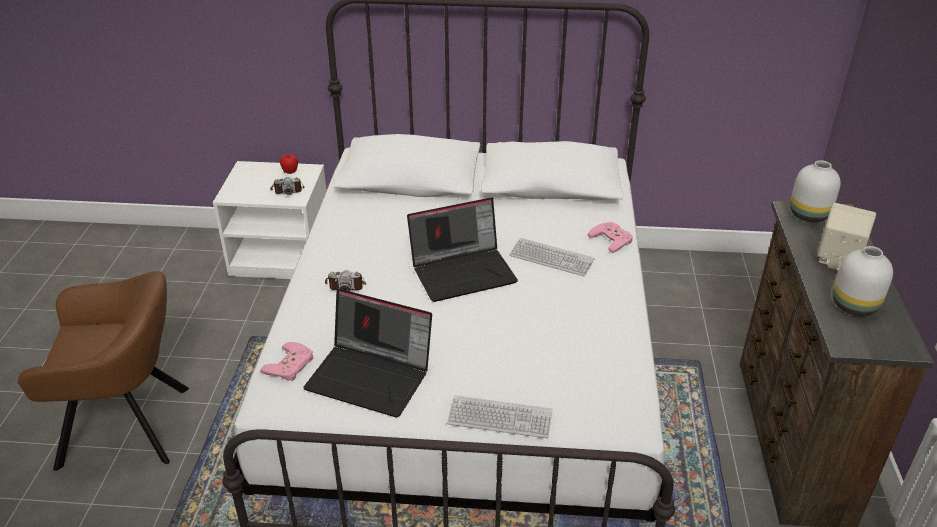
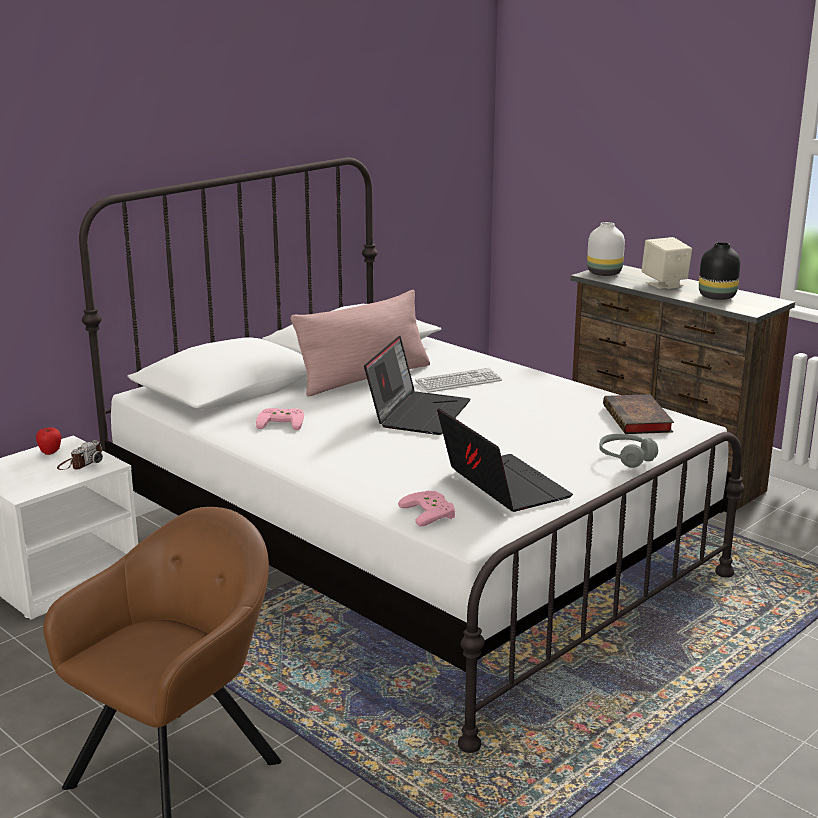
camera: 50 degrees left, 15 degrees down
laptop [303,289,432,418] -> laptop turned 90 degrees counterclockwise [437,408,573,512]
camera [325,270,366,291] -> none
keyboard [447,395,553,438] -> grey headphones [599,434,658,468]
pink game controller [588,222,633,253] -> pink game controller moved to [256,408,304,430]
white vase [833,246,893,316] -> black vase [699,242,741,300]
none -> pink pillow [291,290,430,397]
none -> book [603,394,674,434]

